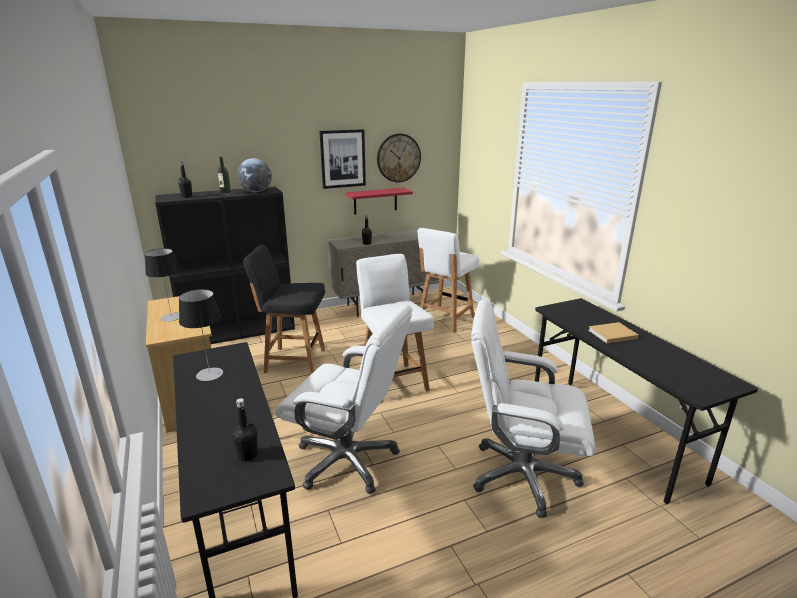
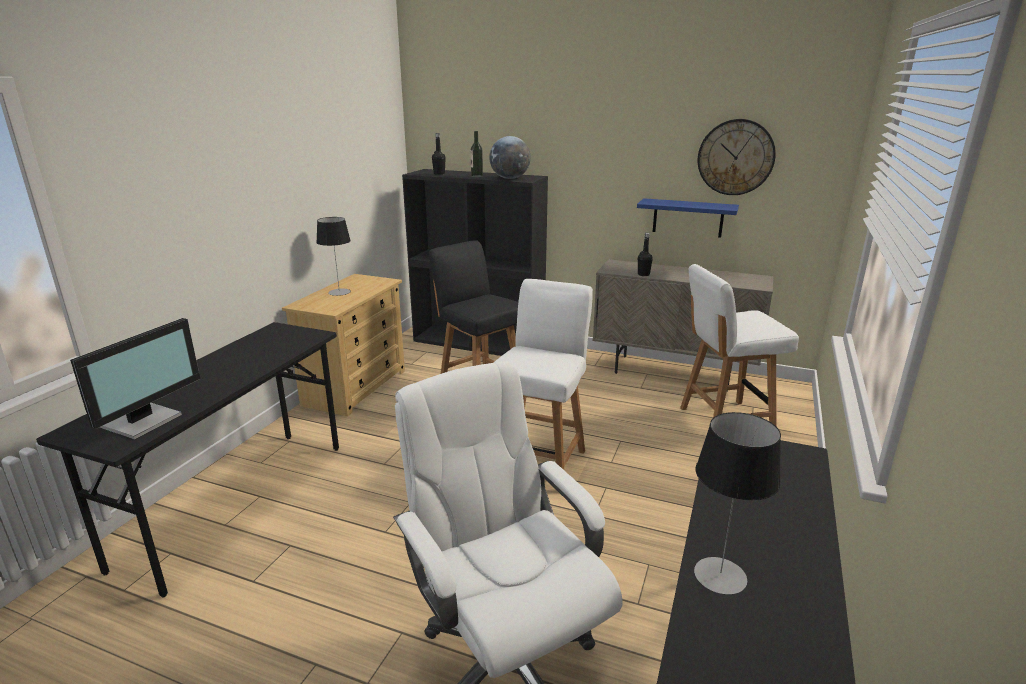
camera: 45 degrees right, 0 degrees up
table lamp [179,289,223,381] -> table lamp moved to [694,412,781,595]
black bottle [233,398,258,462] -> monitor [70,318,200,440]
white office chair [275,305,412,494] -> none
picture [319,129,366,189] -> none
red shelf [346,188,413,214] -> blue shelf [637,198,739,238]
beige book [588,322,639,343] -> none

